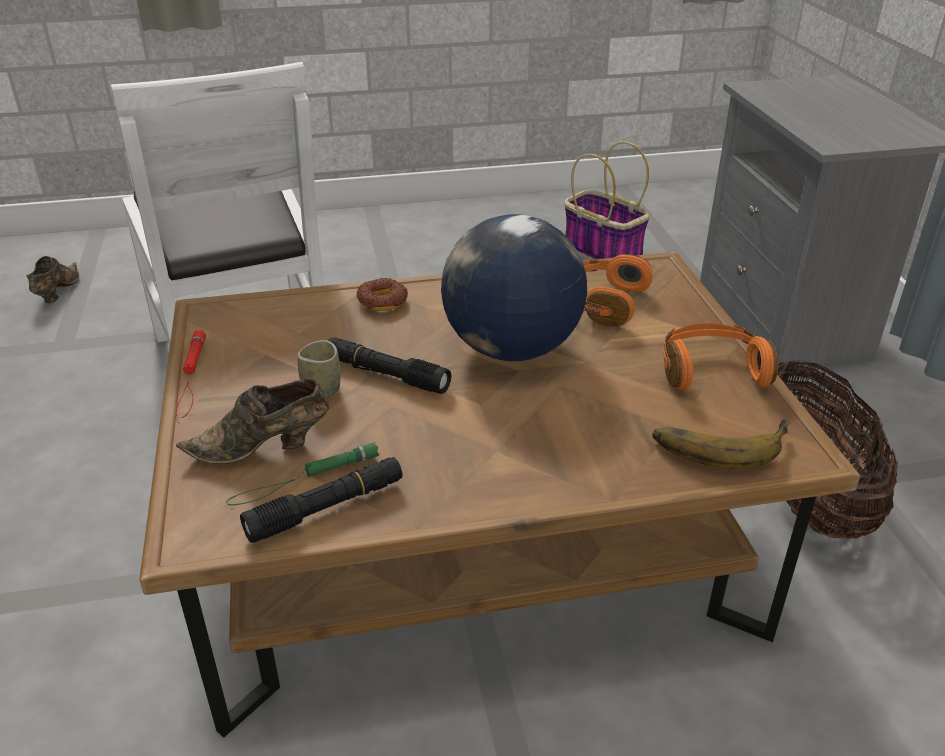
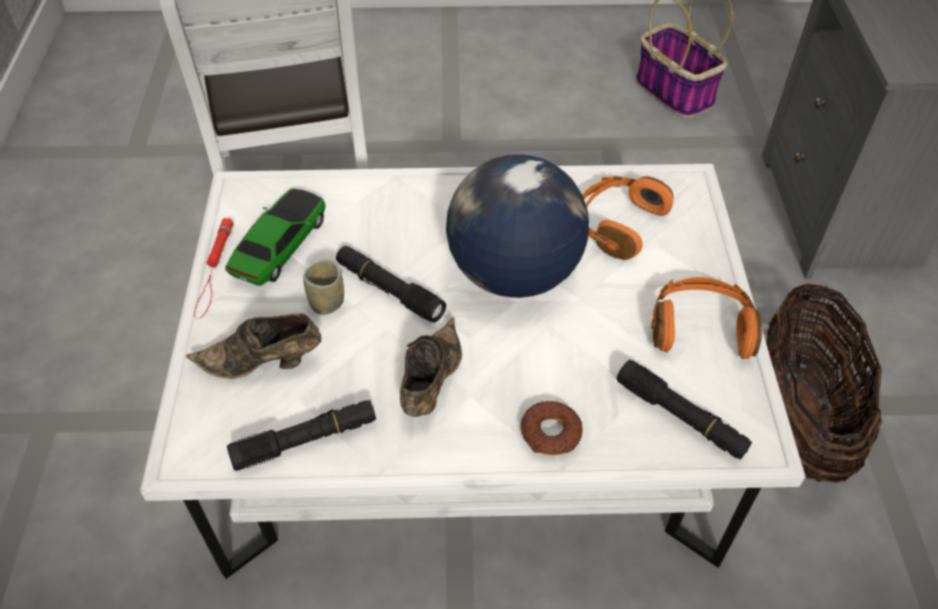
camera: 10 degrees right, 15 degrees up
brown shoe [26,256,79,303] -> brown shoe moved to [400,317,462,417]
brown coffee table [139,252,860,738] -> white coffee table [140,164,806,579]
green flashlight [226,442,379,505] -> none
donut [356,278,408,311] -> donut moved to [521,401,583,455]
banana [652,419,790,469] -> black flashlight [616,360,752,459]
none -> toy car [225,189,325,286]

